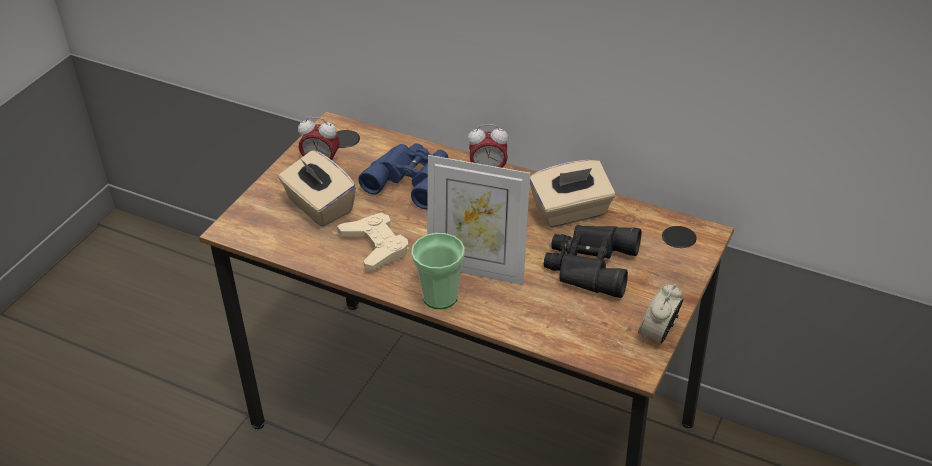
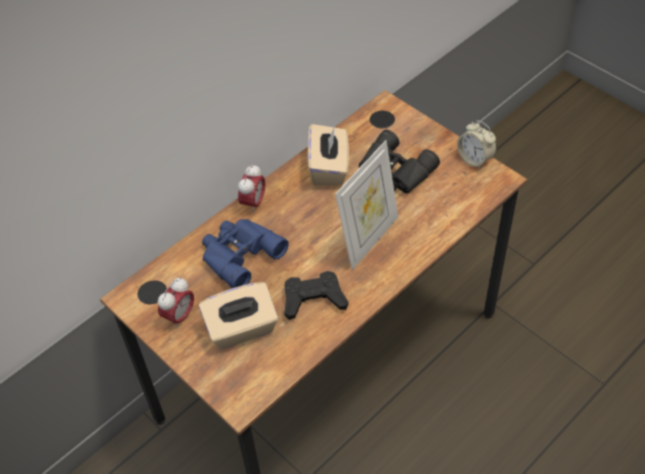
camera: 70 degrees left, 10 degrees up
beige game controller [337,213,408,270] -> black game controller [284,271,348,320]
cup [411,233,465,309] -> none

